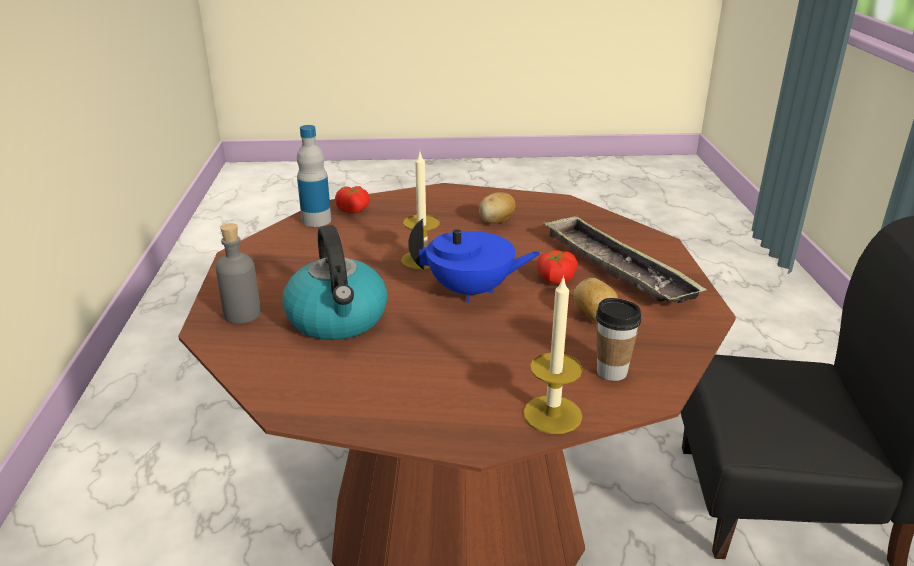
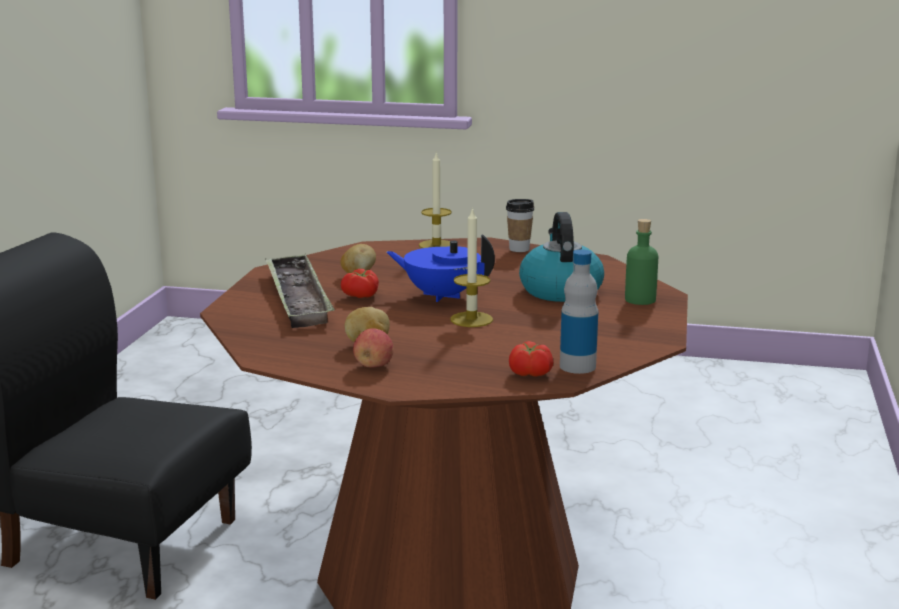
camera: 165 degrees left, 10 degrees down
grey bottle [216,223,261,324] -> green bottle [625,219,658,305]
cup [596,298,642,381] -> cup moved to [506,199,534,252]
none -> apple [353,328,394,367]

